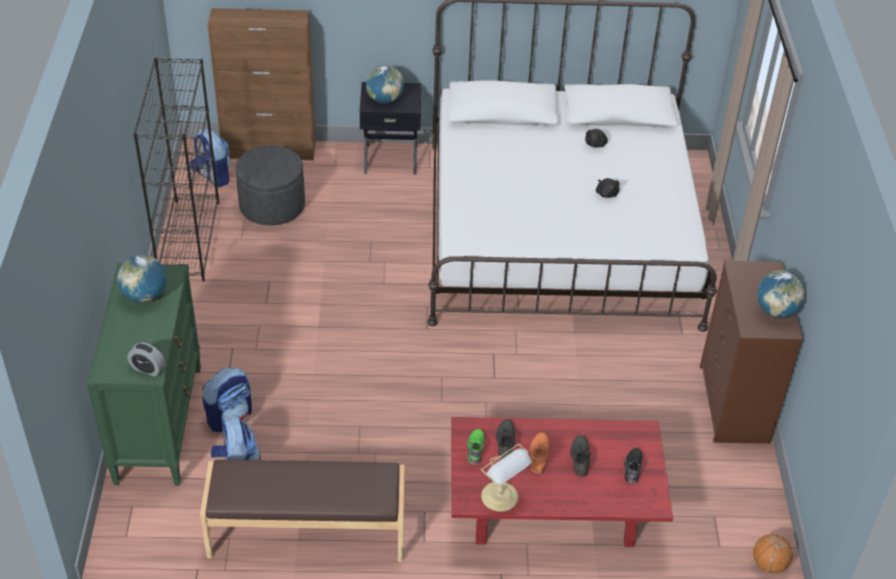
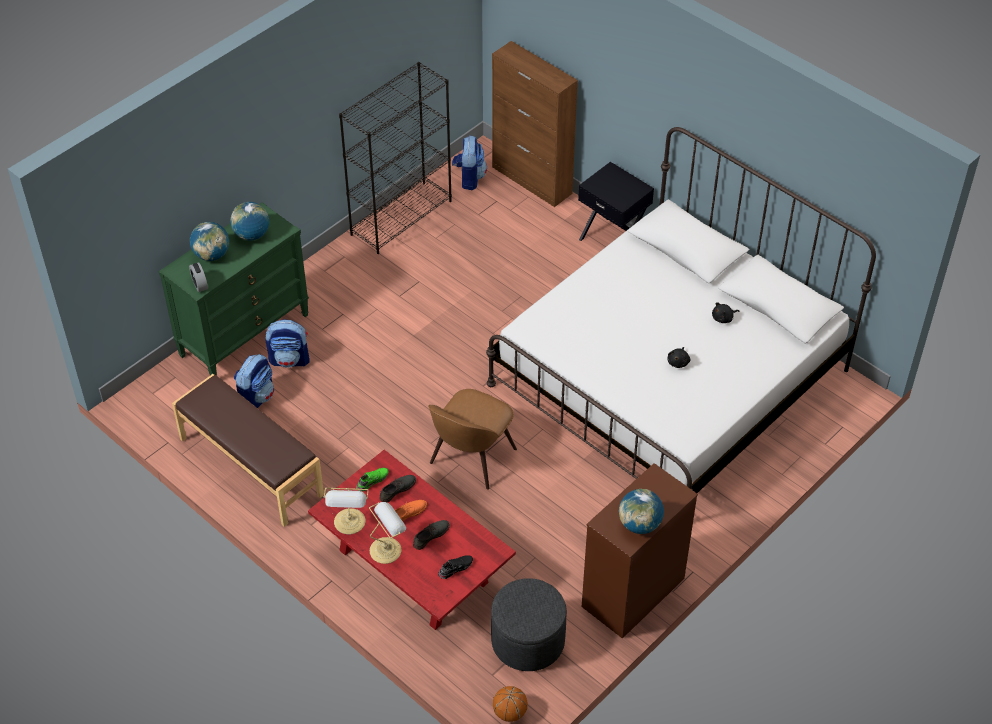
camera: 45 degrees right, 5 degrees up
grey ottoman [235,145,305,225] -> grey ottoman moved to [491,578,567,671]
globe [366,65,404,103] -> globe moved to [190,222,229,261]
none -> table lamp [369,502,406,564]
none -> brown chair [428,389,517,490]

